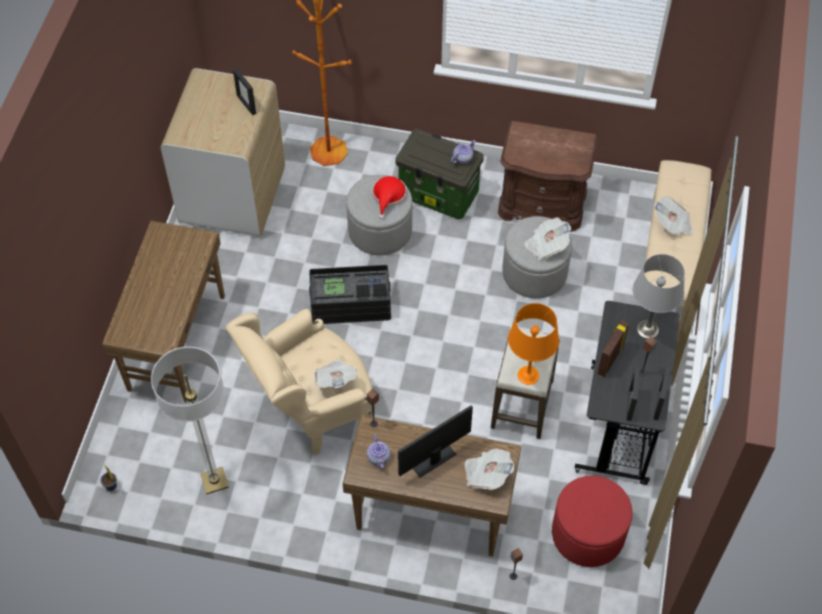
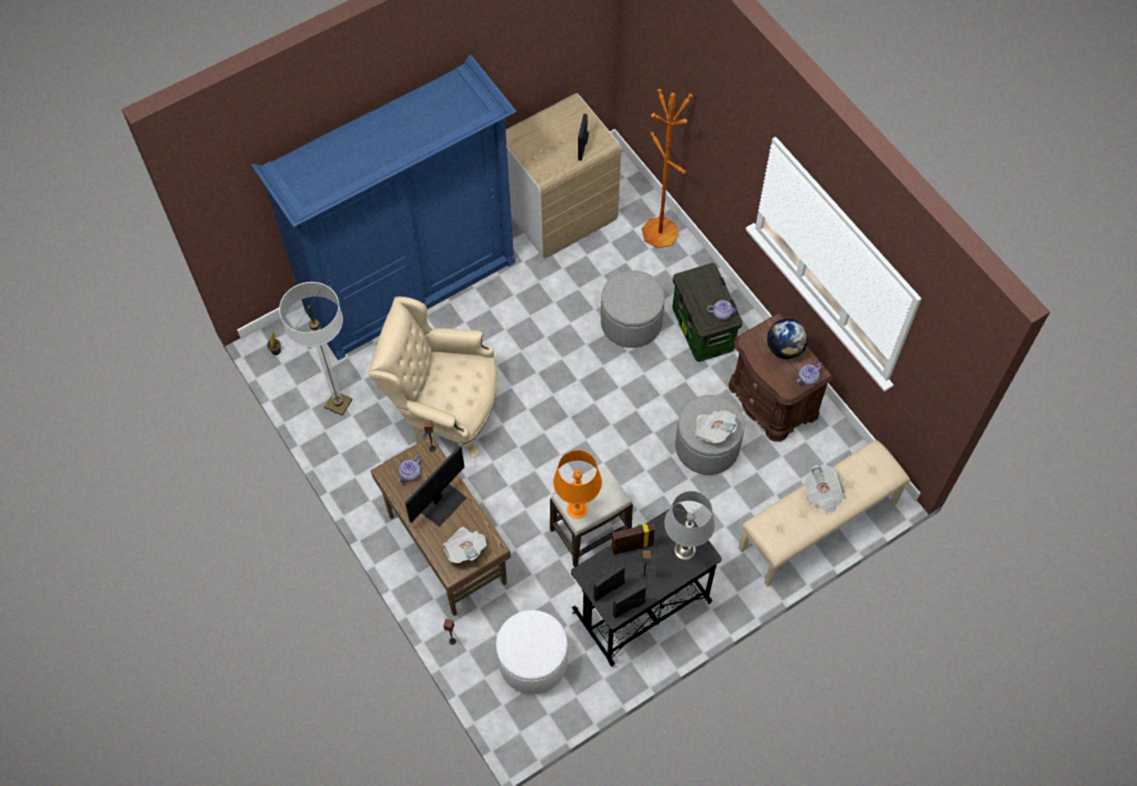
camera: 45 degrees right, 5 degrees up
brown console table [102,221,225,403] -> blue wardrobe [252,55,517,360]
black storage box [309,265,391,324] -> none
newspaper [314,359,358,388] -> none
red hat [373,176,406,219] -> none
monitor [398,405,473,478] -> monitor turned 120 degrees clockwise [405,446,466,527]
red ottoman [552,476,633,567] -> white ottoman [496,610,568,694]
none -> globe [767,319,808,359]
none -> teapot [797,363,823,386]

